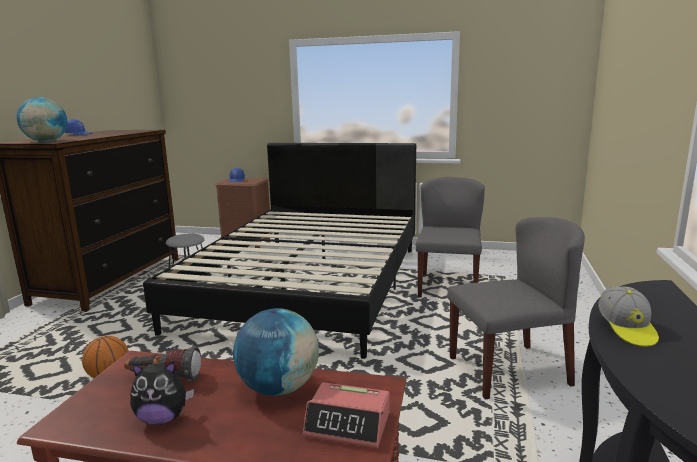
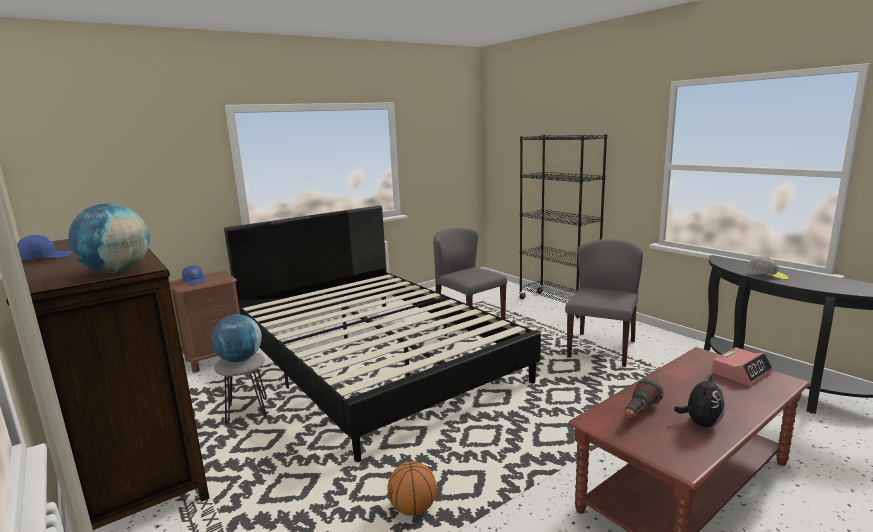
camera: 50 degrees left, 0 degrees up
globe [233,308,319,396] -> globe moved to [211,315,262,362]
none -> black bookcase [519,134,607,318]

